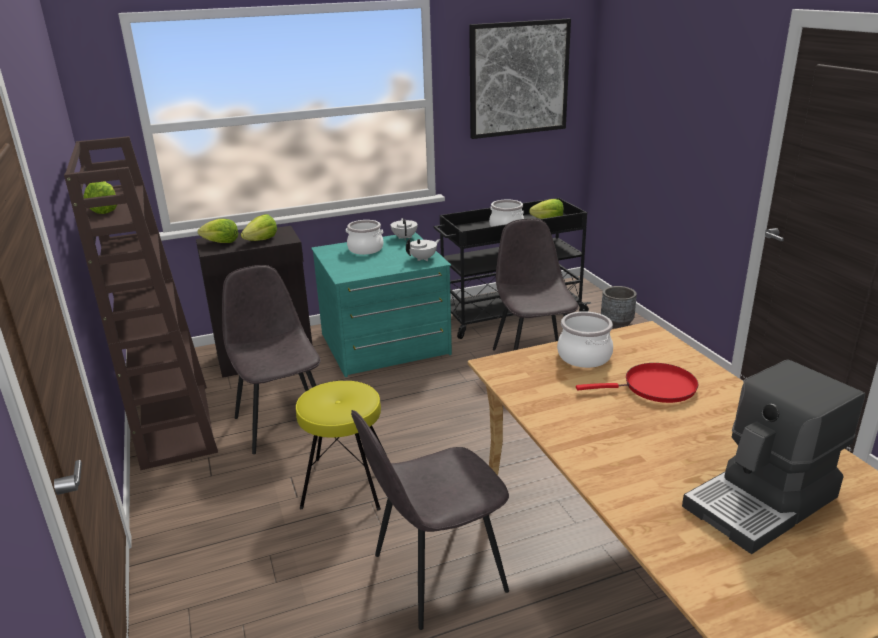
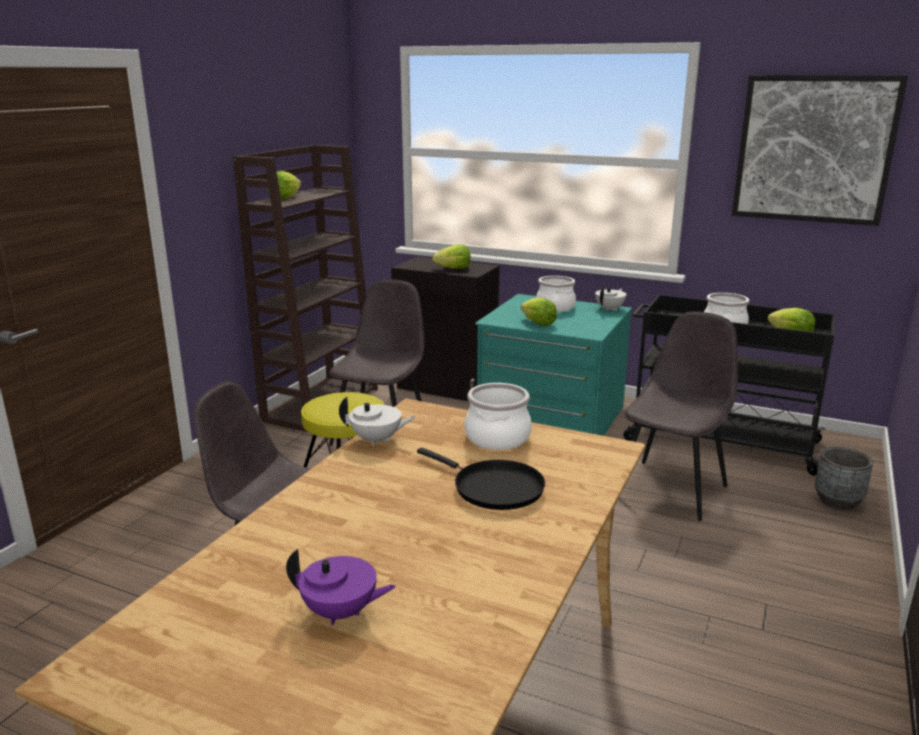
camera: 45 degrees right, 5 degrees down
lettuce [198,219,238,243] -> lettuce moved to [521,298,557,326]
white teapot [406,238,440,261] -> white teapot moved to [339,397,416,446]
red frying pan [576,363,698,403] -> black frying pan [417,447,545,510]
coffee machine [682,359,865,554] -> purple teapot [286,549,396,625]

